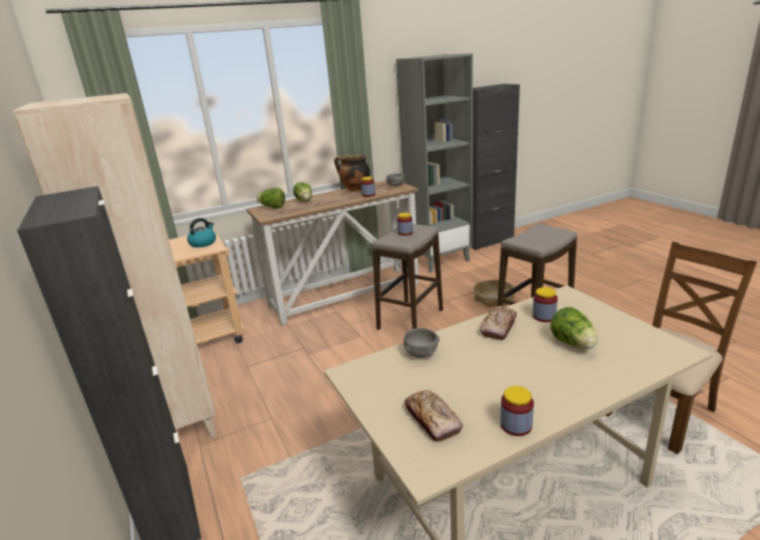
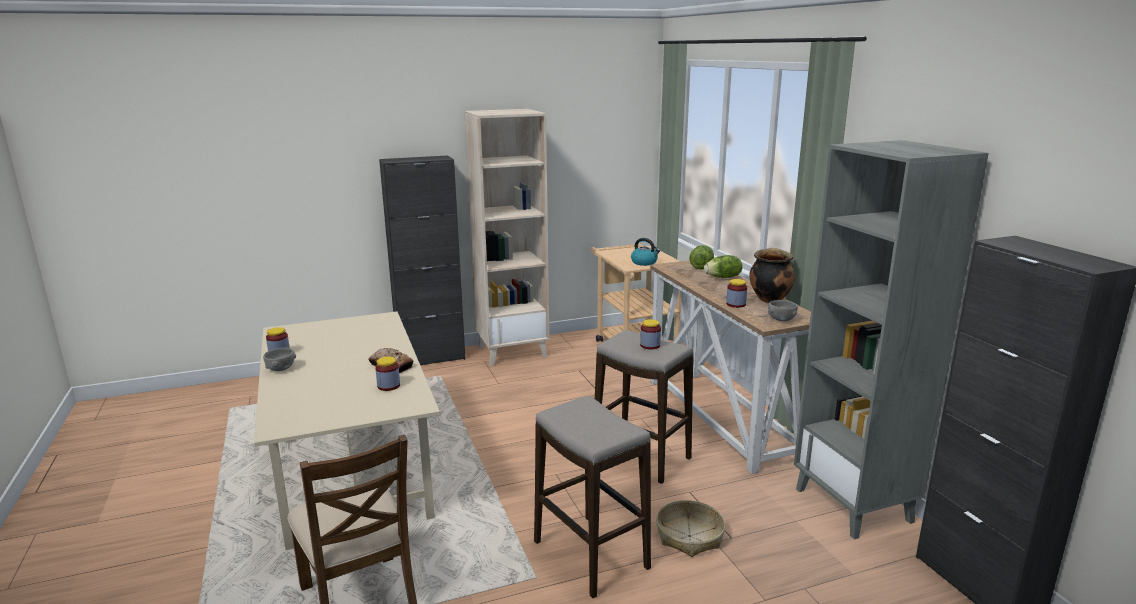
camera: 95 degrees right, 5 degrees down
grey bowl [404,328,440,358] -> grey bowl moved to [263,348,296,371]
bread [404,390,463,442] -> none
lettuce [551,307,598,349] -> none

